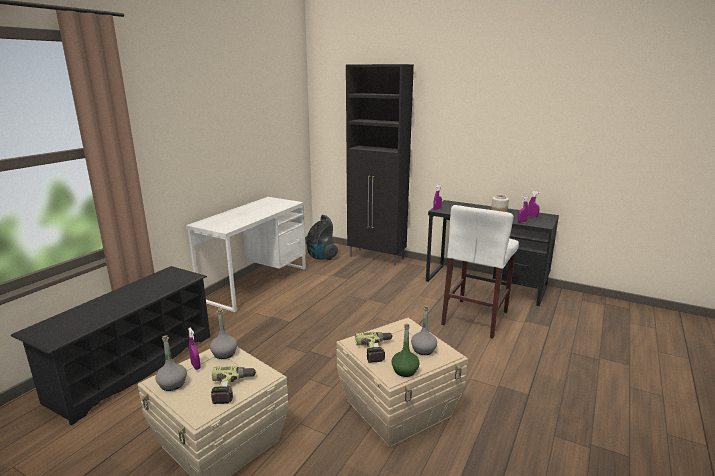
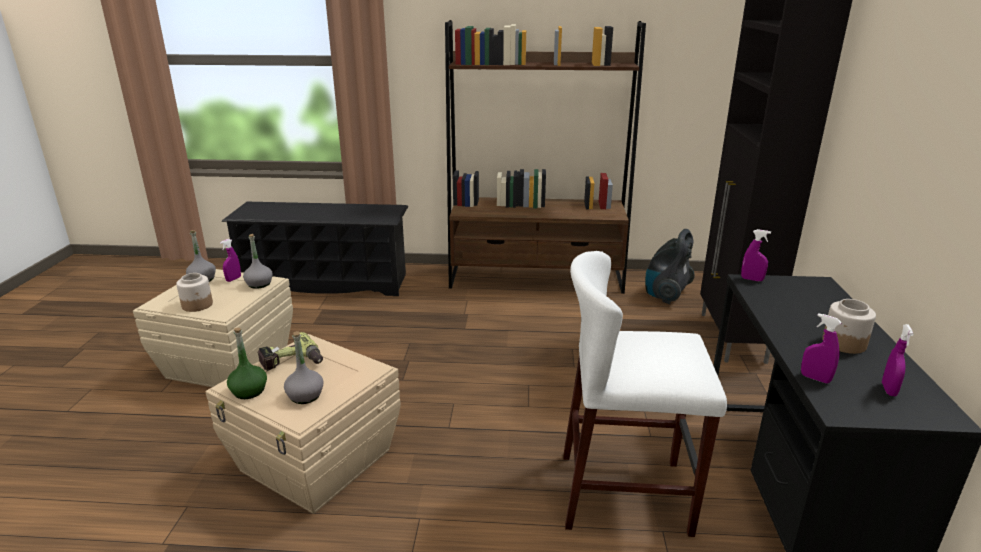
camera: 65 degrees right, 5 degrees up
white desk [186,197,306,312] -> brown bookcase [445,20,646,294]
power drill [211,366,256,404] -> jar [176,273,213,312]

